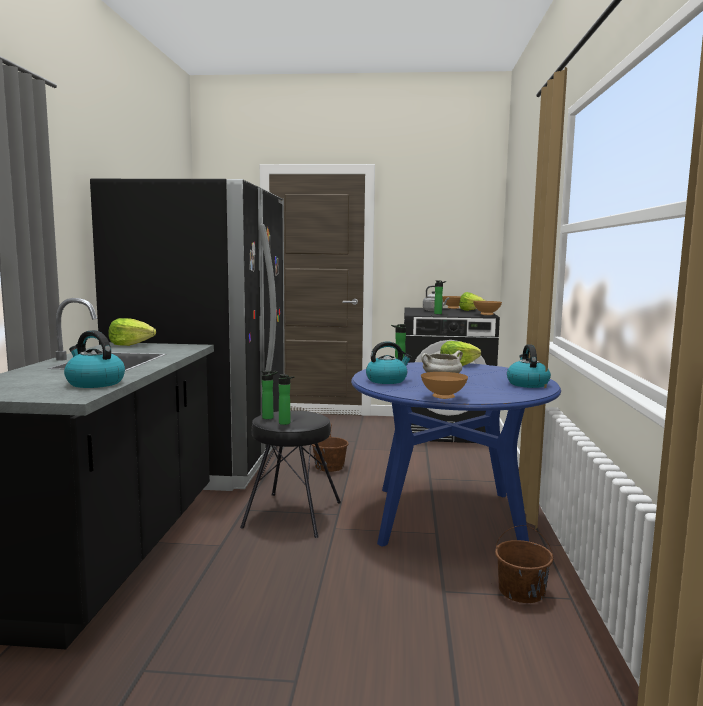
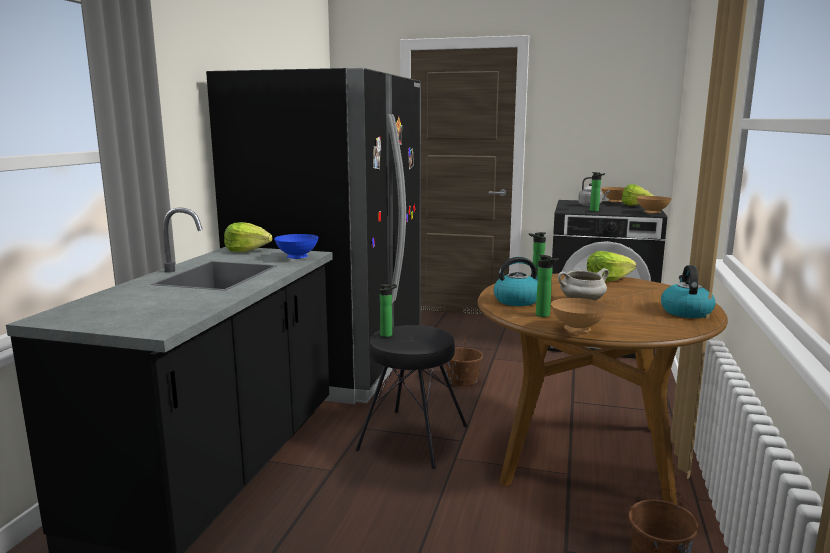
camera: 10 degrees right, 5 degrees up
kettle [64,330,125,388] -> none
bottle [279,374,295,425] -> bottle moved to [536,255,559,317]
blue dining table [351,362,561,547] -> brown dining table [478,273,728,505]
none -> blue bowl [274,234,319,259]

